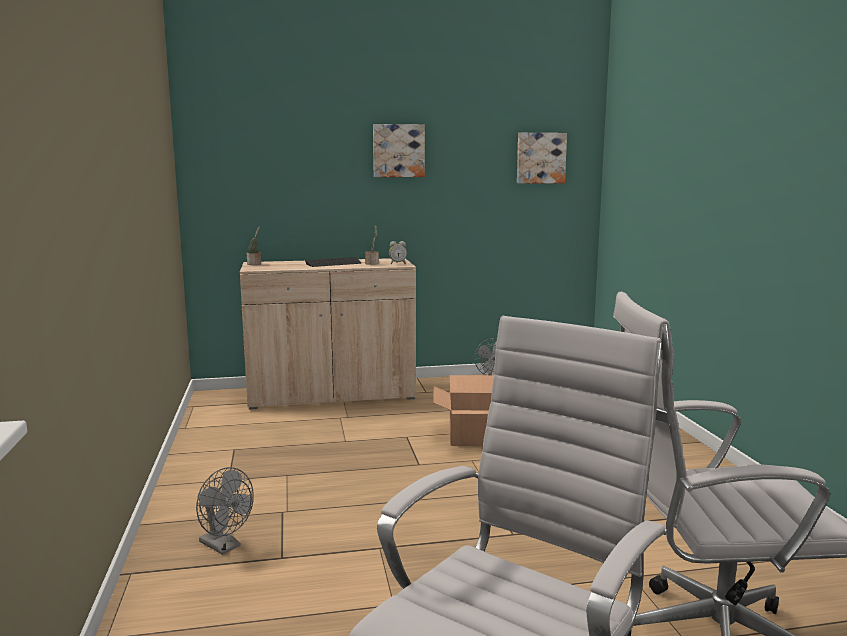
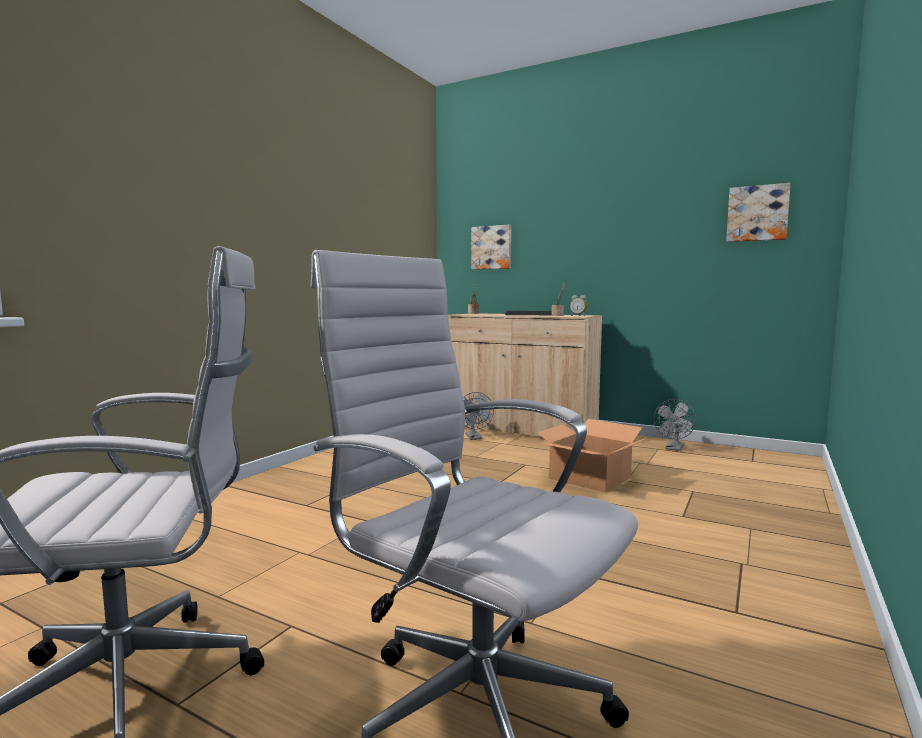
camera: 40 degrees right, 5 degrees down
grey fan [196,467,254,555] -> grey fan moved to [463,392,494,440]
picture [373,124,425,177] -> picture moved to [471,225,511,270]

